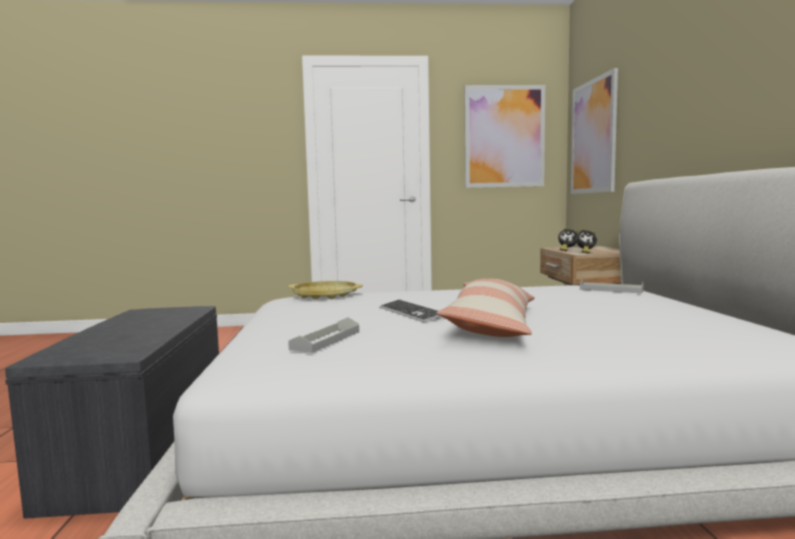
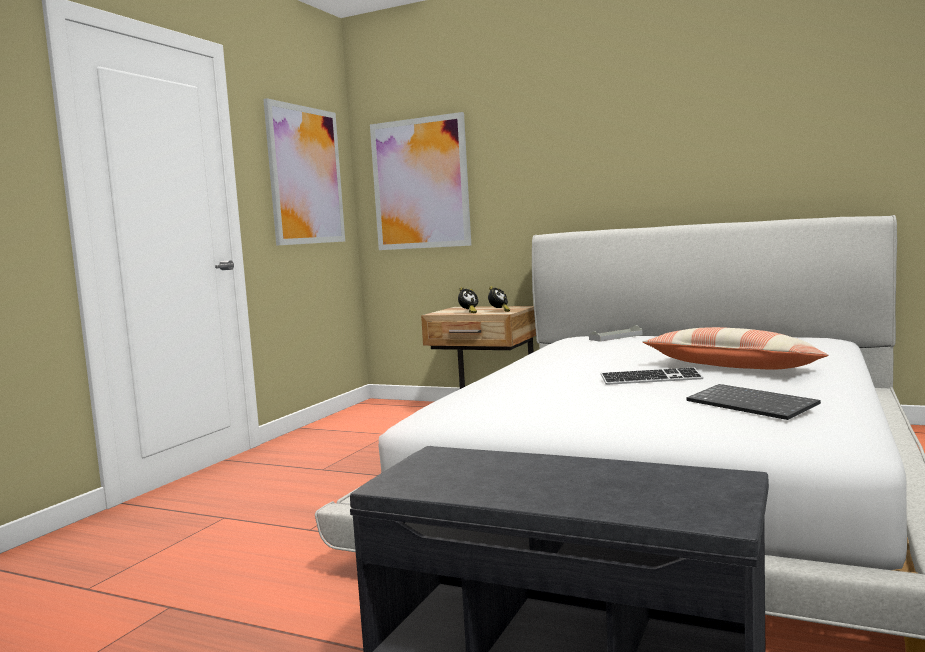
camera: 60 degrees left, 0 degrees up
yellow tray [288,281,363,299] -> none
grey tray [288,317,359,353] -> keyboard [686,384,821,420]

